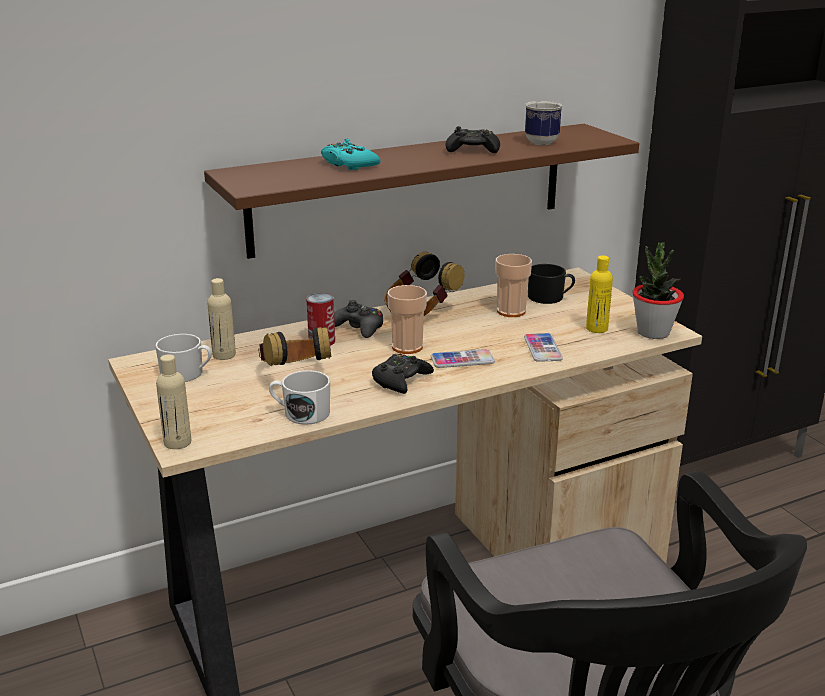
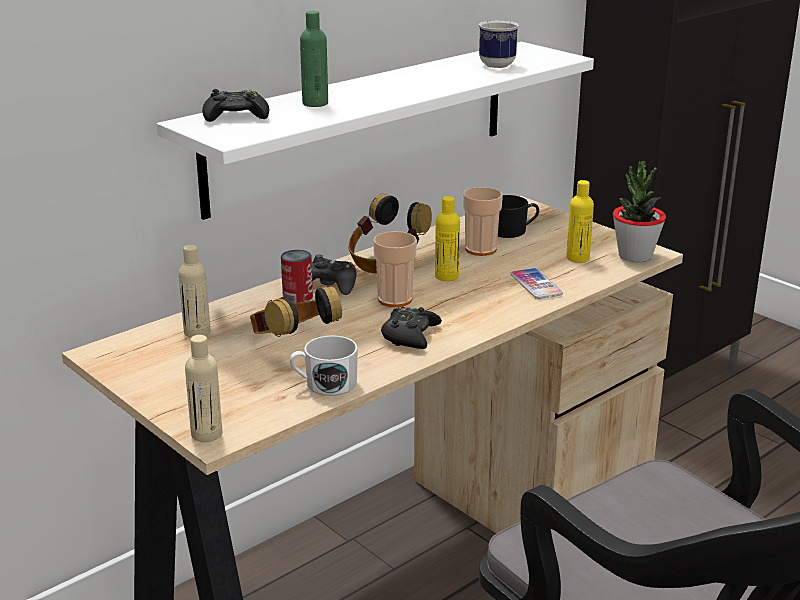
camera: 15 degrees left, 0 degrees up
white mug [155,334,212,382] -> none
brown shelf [204,124,639,259] -> white shelf [157,42,594,220]
turquoise game controller [321,139,381,170] -> green bottle [300,11,328,107]
phone [431,349,495,368] -> none
black game controller [445,126,500,153] -> black game controller moved to [202,89,269,122]
none -> yellow bottle [435,196,460,281]

